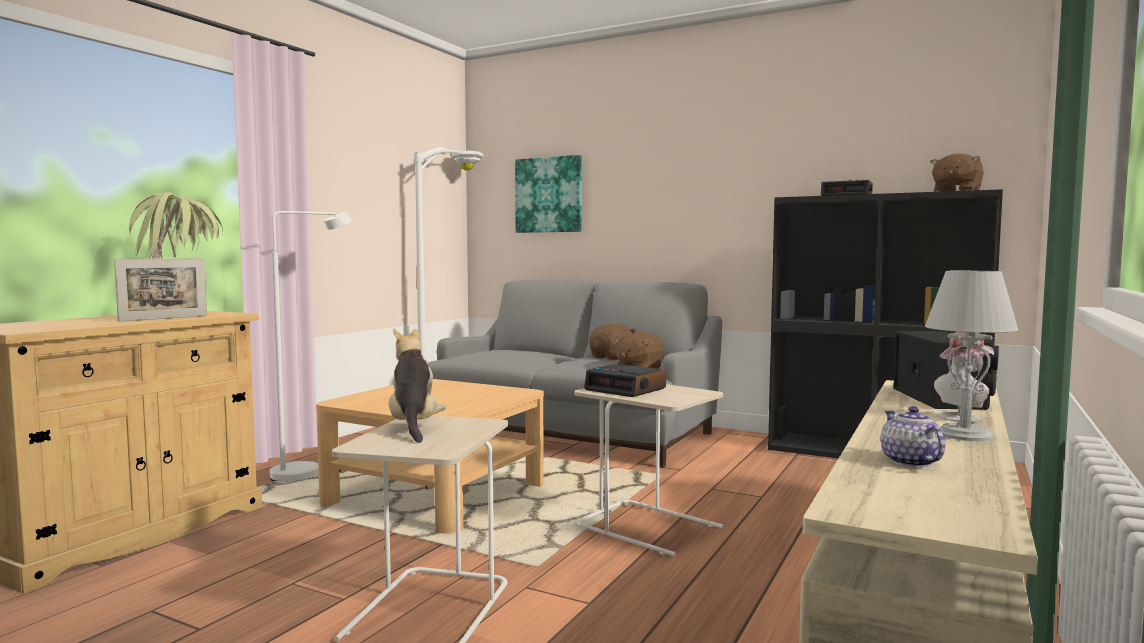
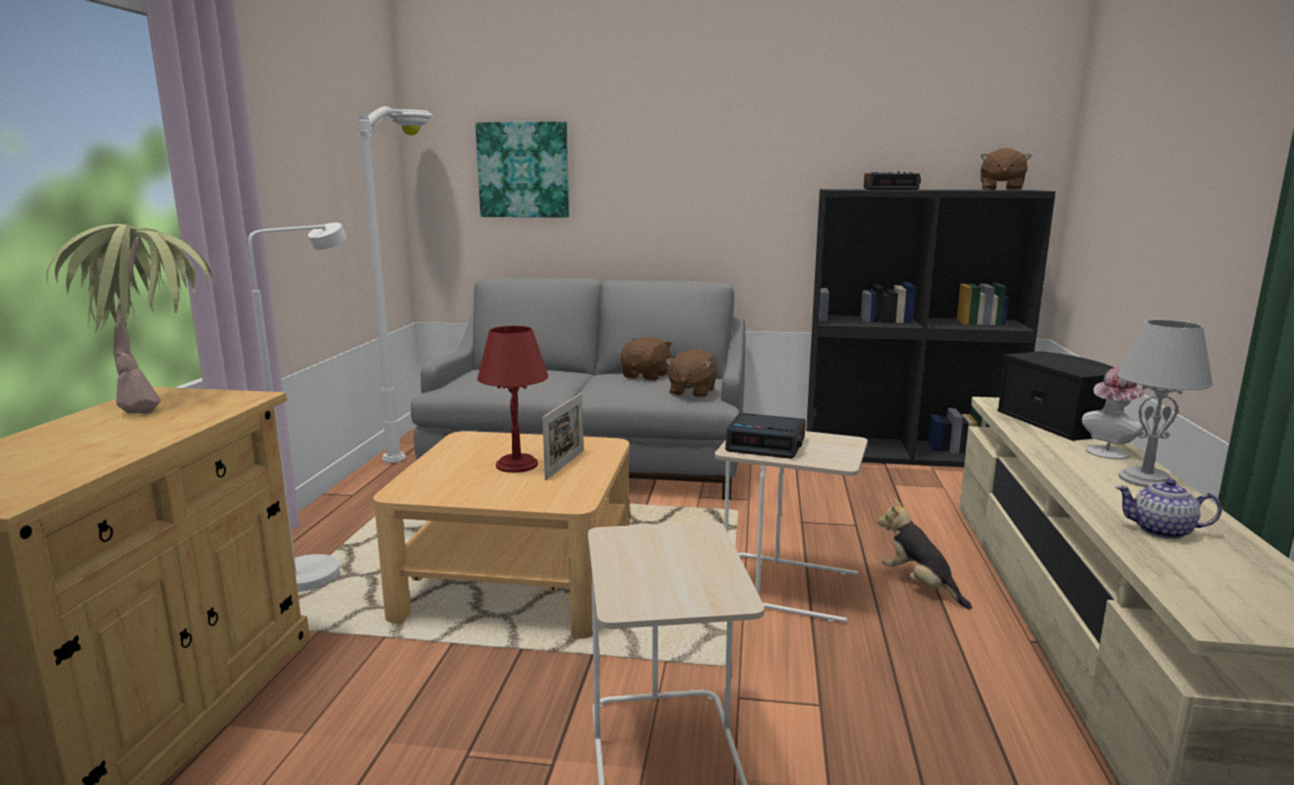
camera: 20 degrees left, 10 degrees up
picture frame [114,258,207,322] -> picture frame moved to [542,393,583,480]
plush toy [389,329,446,443] -> plush toy moved to [877,498,972,609]
teapot [881,406,945,467] -> teapot turned 45 degrees counterclockwise [1116,479,1222,539]
none -> red table lamp [477,326,548,473]

